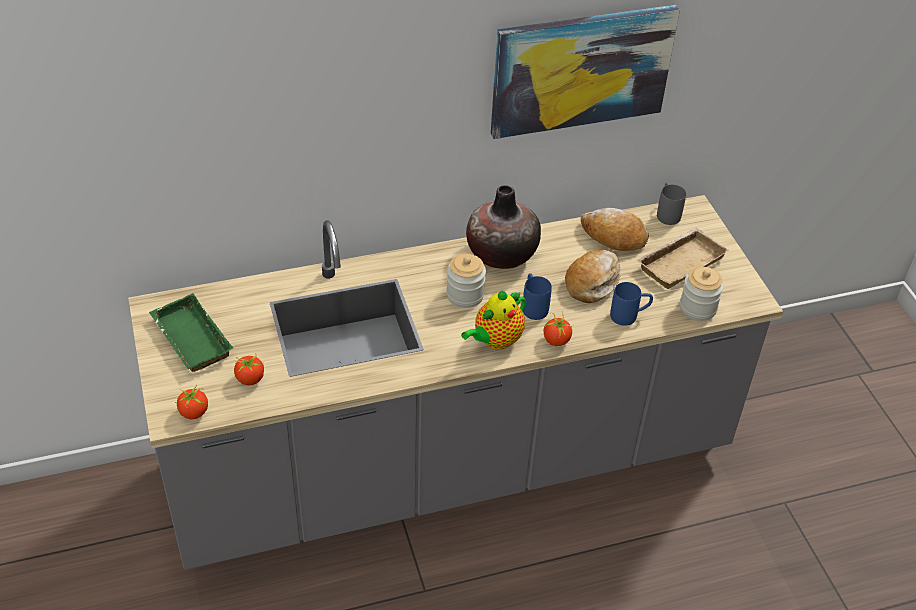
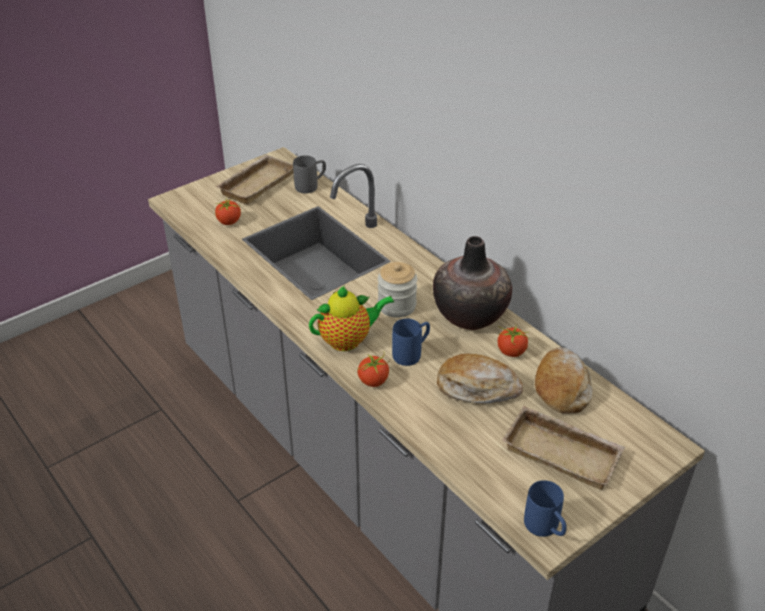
camera: 70 degrees right, 5 degrees down
green tray [149,293,233,372] -> beige tray [215,155,293,204]
tomato [175,385,208,419] -> tomato moved to [498,326,529,357]
teapot [461,290,526,350] -> teapot turned 135 degrees clockwise [309,286,394,351]
picture [491,5,680,139] -> none
blue mug [610,282,653,326] -> blue mug moved to [524,480,567,537]
grey mug [657,182,686,225] -> grey mug moved to [293,155,326,193]
jar [680,267,724,321] -> none

